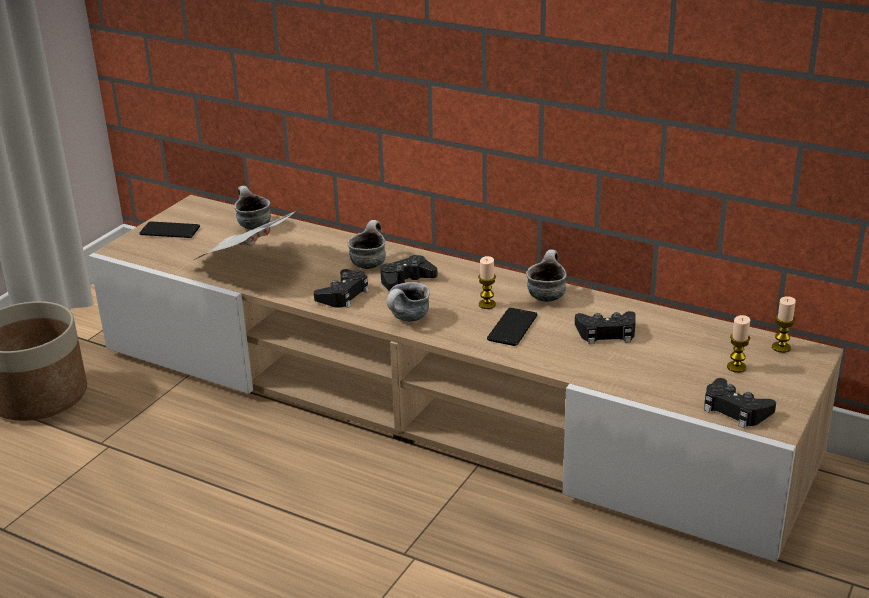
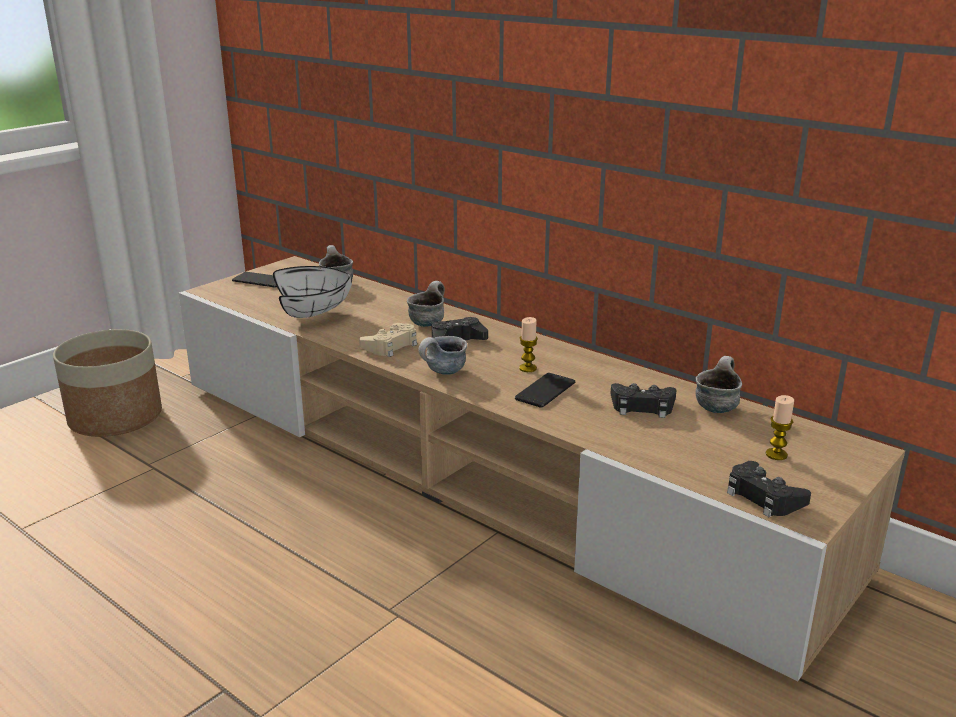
camera: 10 degrees right, 5 degrees down
newspaper [194,207,306,260] -> white bowl [273,266,352,318]
black game controller [314,269,369,308] -> beige game controller [359,323,417,357]
mug [526,250,567,302] -> mug moved to [696,356,742,413]
candle [772,296,796,353] -> none

